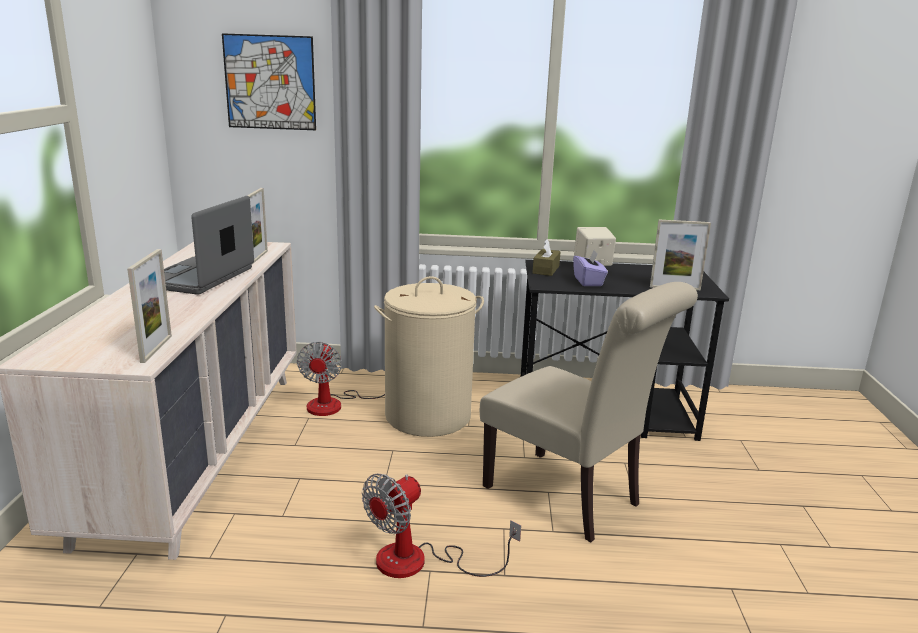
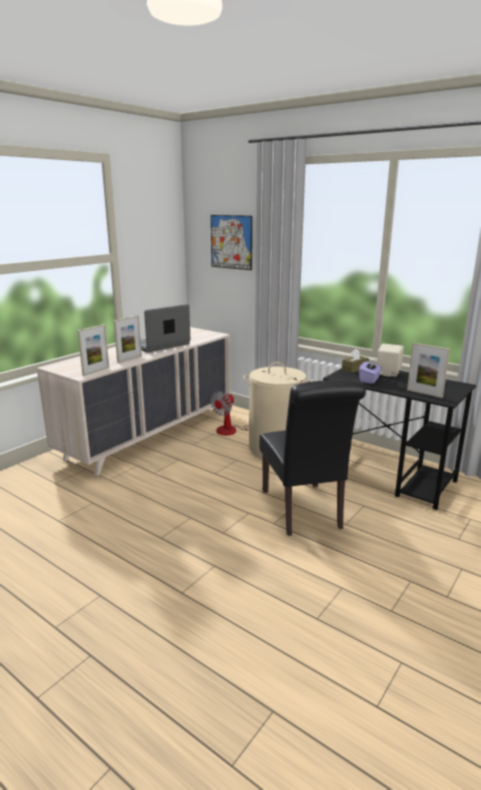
camera: 35 degrees right, 0 degrees up
picture frame [247,188,268,264] -> picture frame moved to [114,315,142,363]
fan [362,474,521,578] -> none
beige chair [480,282,698,542] -> black chair [259,379,366,536]

